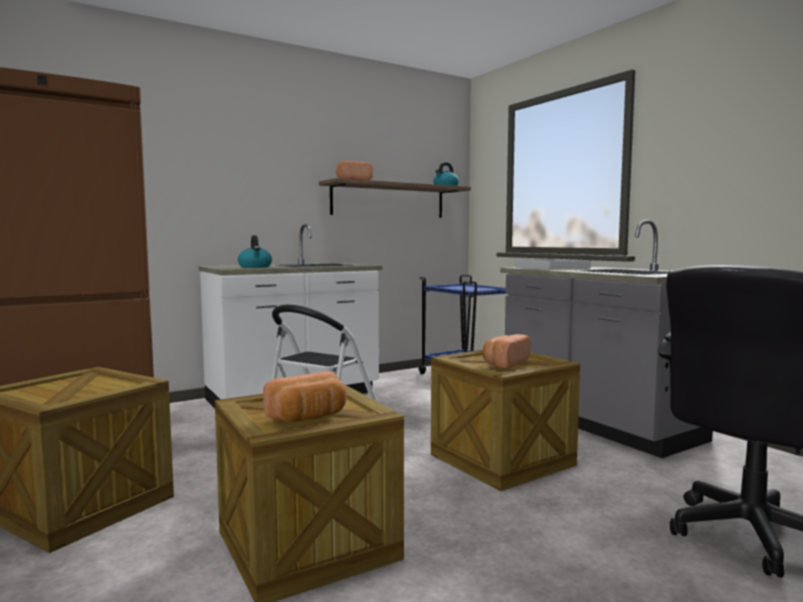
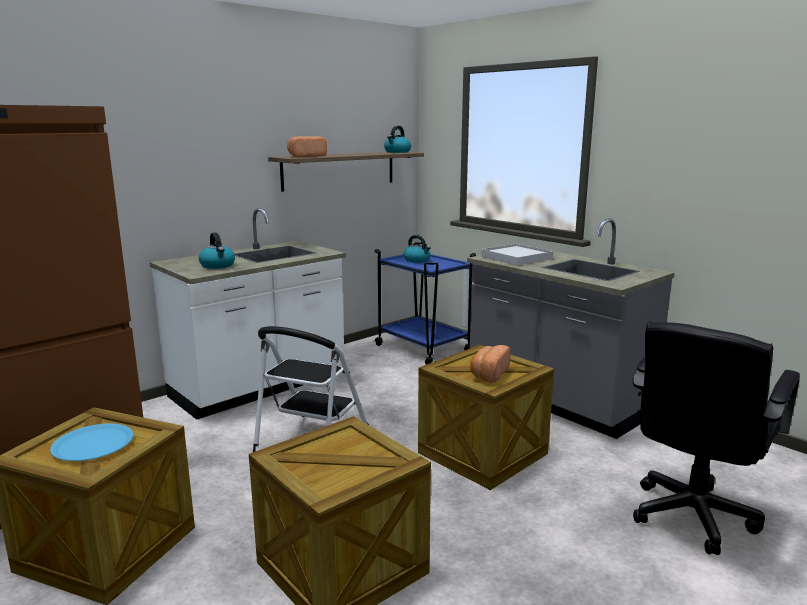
camera: 10 degrees left, 10 degrees up
bread [263,371,347,422] -> none
none -> blue plate [50,423,133,461]
none -> kettle [403,235,431,263]

